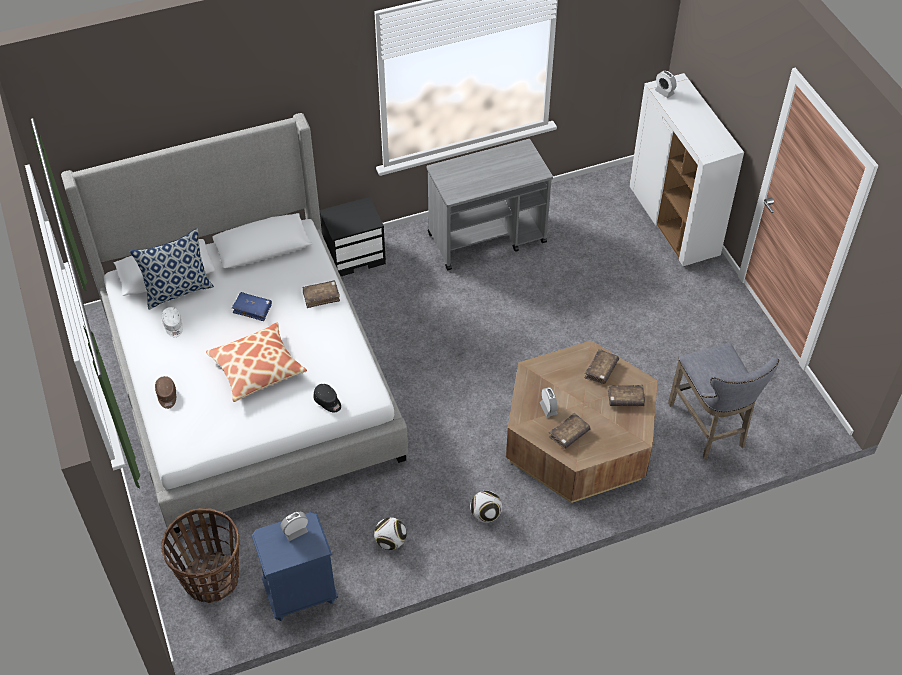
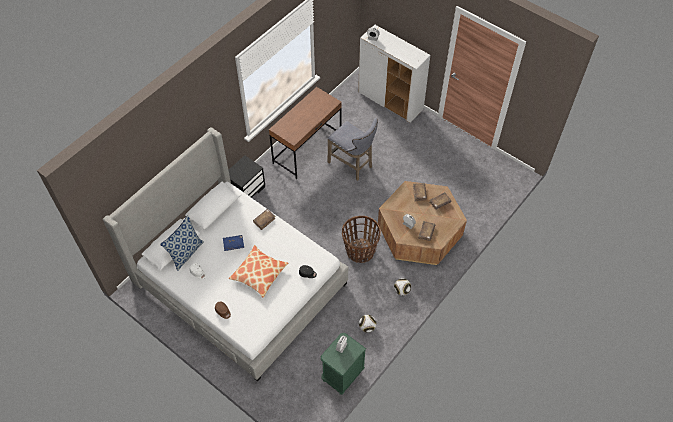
camera: 30 degrees left, 5 degrees up
basket [161,508,240,603] -> basket moved to [342,216,381,263]
blue nightstand [252,512,338,621] -> green nightstand [321,333,366,395]
grey cart [427,139,553,270] -> brown desk [269,87,342,179]
grey stool [668,343,779,459] -> grey stool moved to [328,118,378,181]

